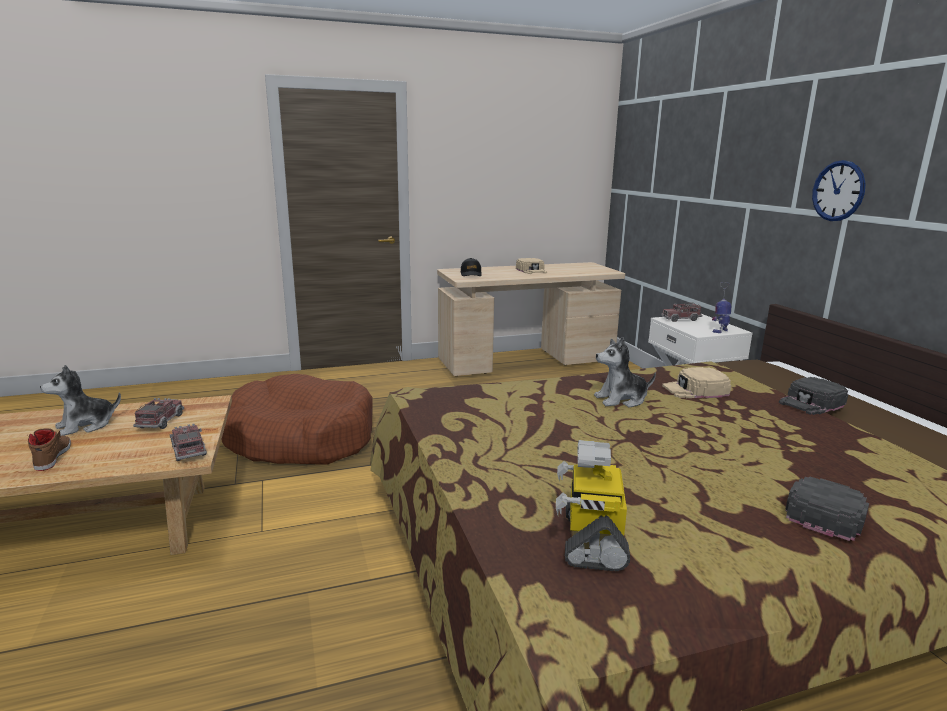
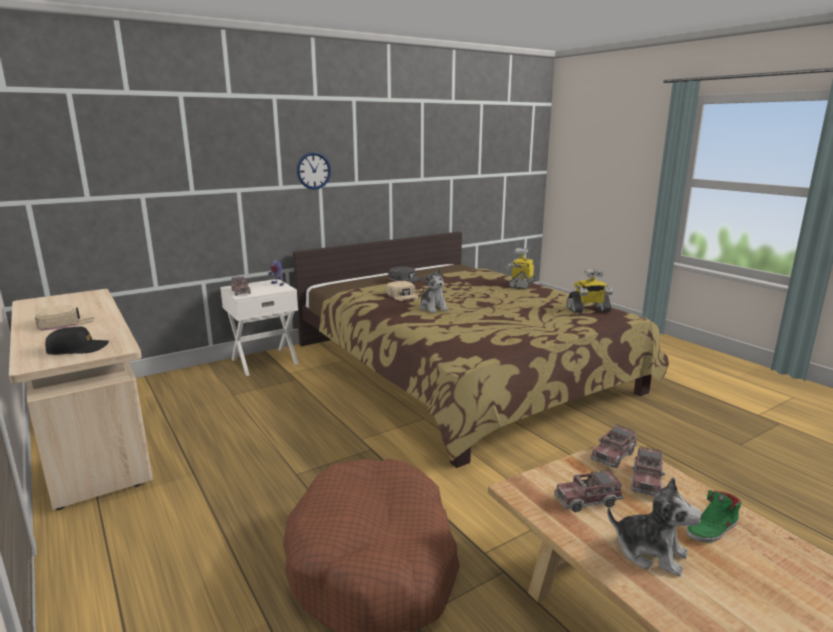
camera: 105 degrees left, 0 degrees up
brown shoe [27,428,71,471] -> green shoe [686,490,741,543]
black cap [785,476,869,541] -> toy robot [506,248,536,289]
none -> toy truck [631,446,665,496]

